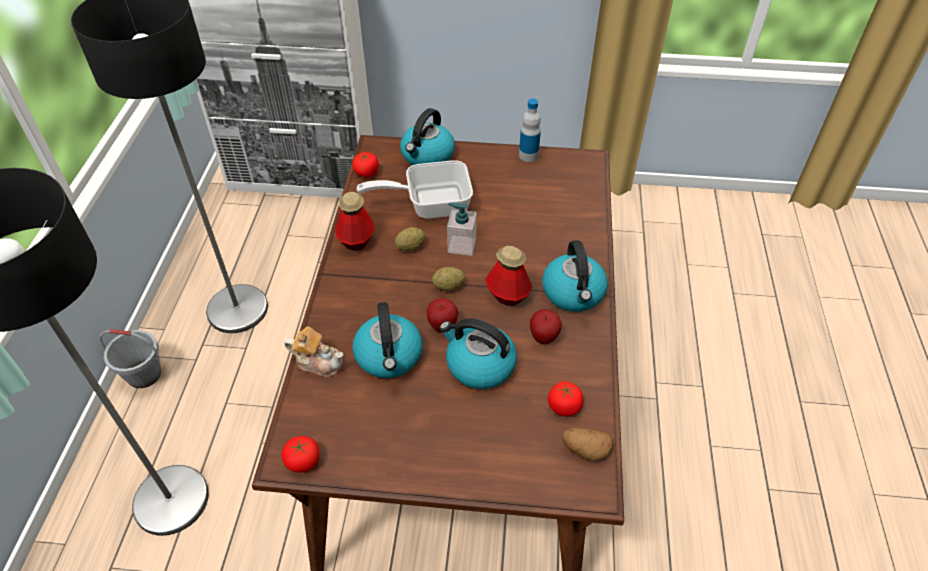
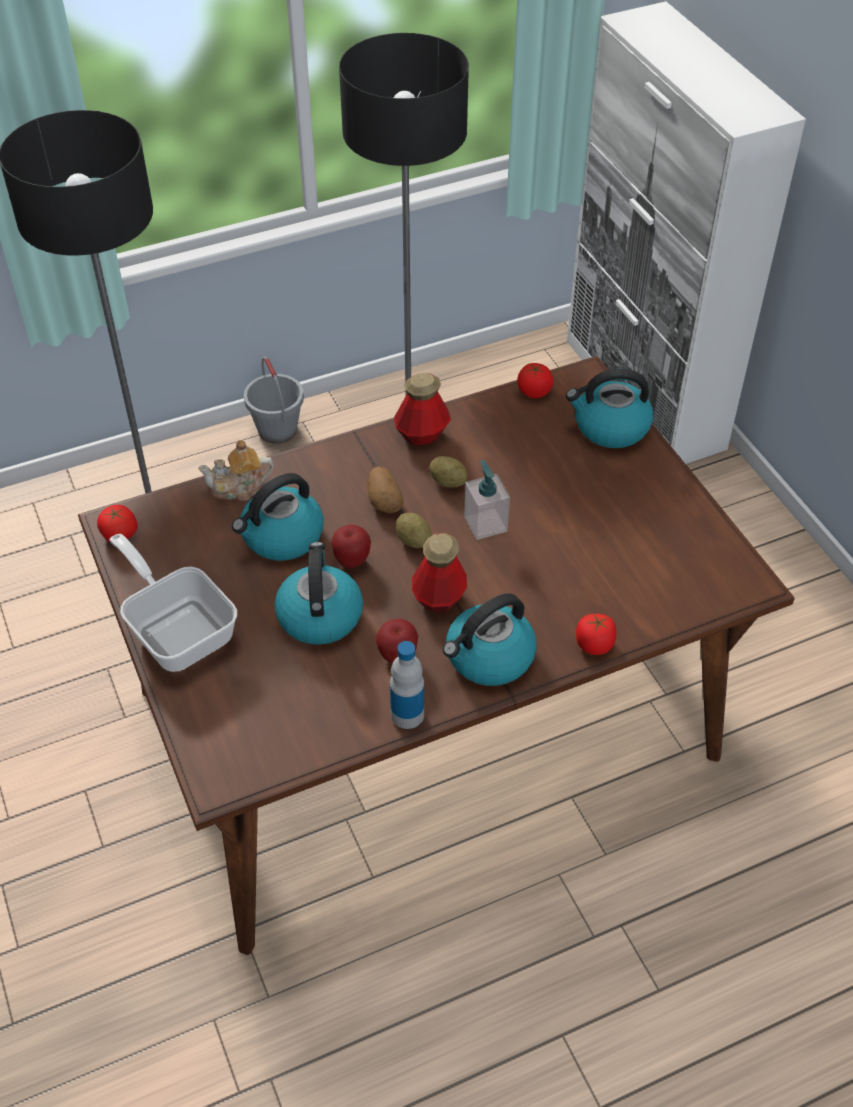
camera: 60 degrees right, 0 degrees up
teapot [284,327,343,377] -> teapot turned 90 degrees clockwise [198,440,274,500]
frying pan [357,160,473,219] -> frying pan moved to [109,534,237,672]
bottle [519,98,541,162] -> bottle moved to [390,641,424,729]
tomato [548,381,583,417] -> tomato moved to [576,614,616,655]
potato [562,428,614,461] -> potato moved to [368,466,404,513]

